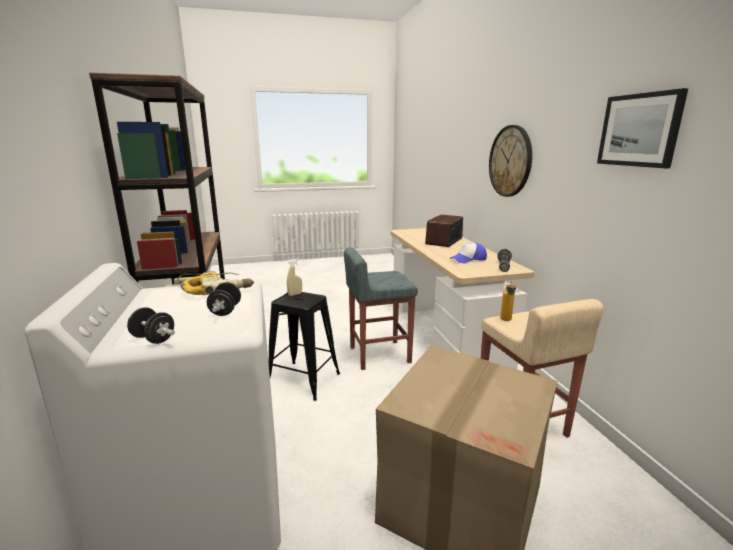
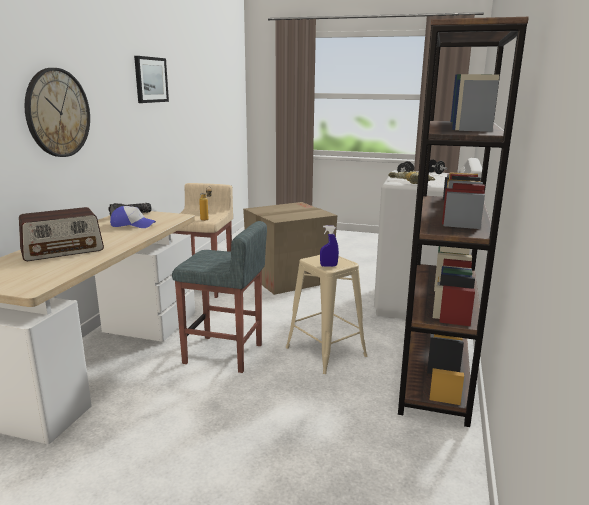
camera: 150 degrees left, 0 degrees up
black stool [268,292,340,401] -> beige stool [285,255,367,374]
beige spray bottle [287,258,302,296] -> blue spray bottle [320,225,339,267]

